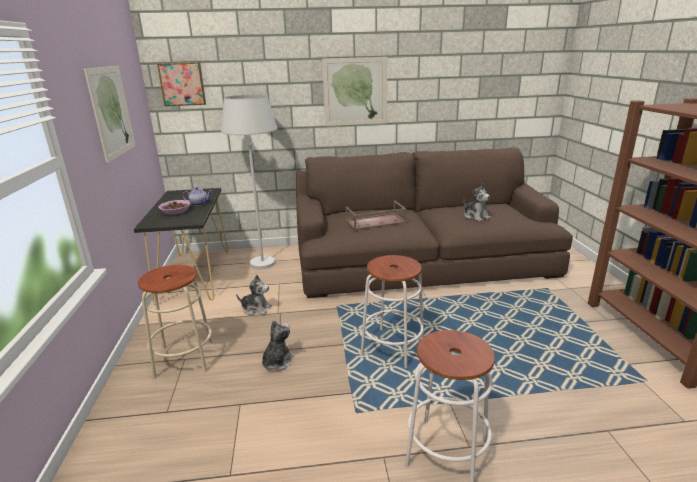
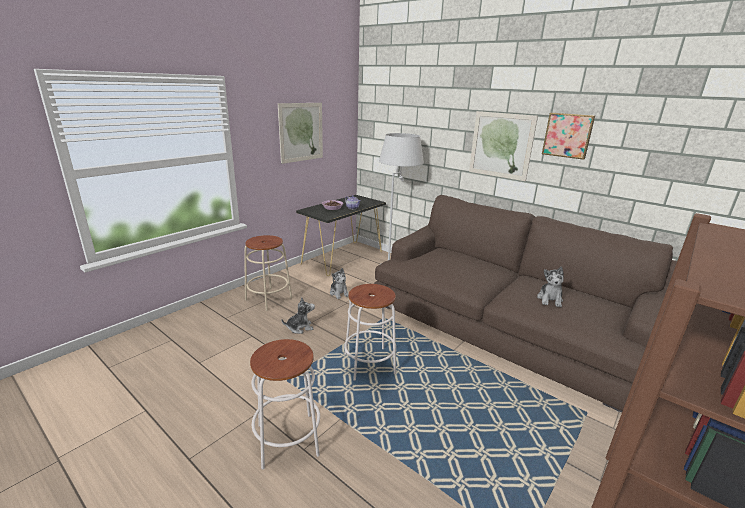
camera: 45 degrees right, 0 degrees up
picture [157,62,206,106] -> picture moved to [542,113,595,160]
brown tray [346,200,406,230] -> none

